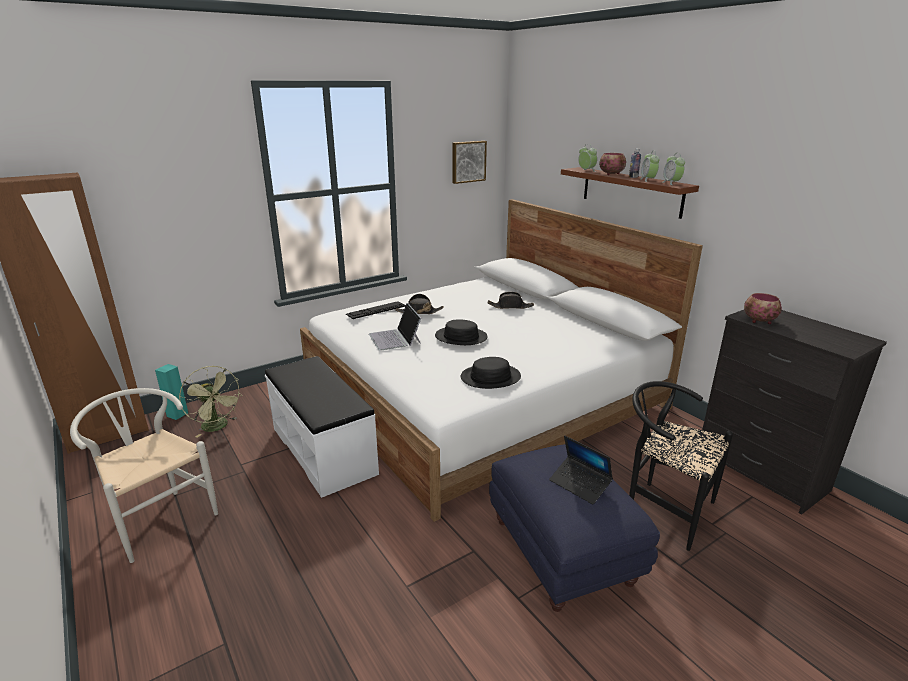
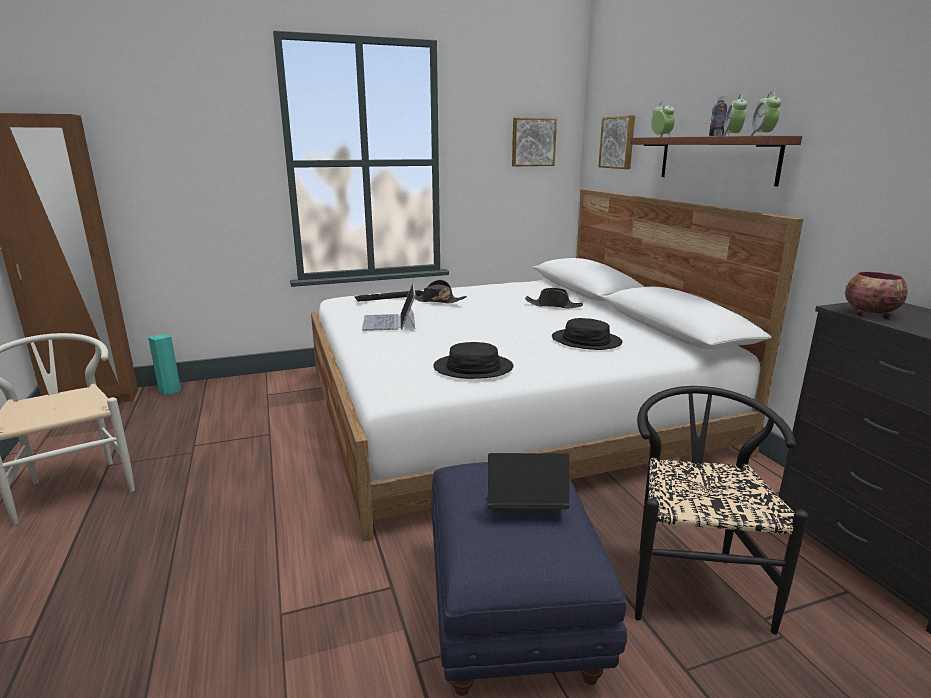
camera: 15 degrees right, 5 degrees down
green fan [179,366,242,438] -> none
white bench [265,356,379,498] -> none
black hat [435,319,488,345] -> black hat moved to [552,318,623,350]
laptop [549,435,613,505] -> laptop turned 120 degrees clockwise [486,453,569,509]
bowl [599,153,626,175] -> none
black chair [629,381,733,551] -> black chair turned 45 degrees clockwise [635,386,809,634]
none -> picture [598,115,635,169]

